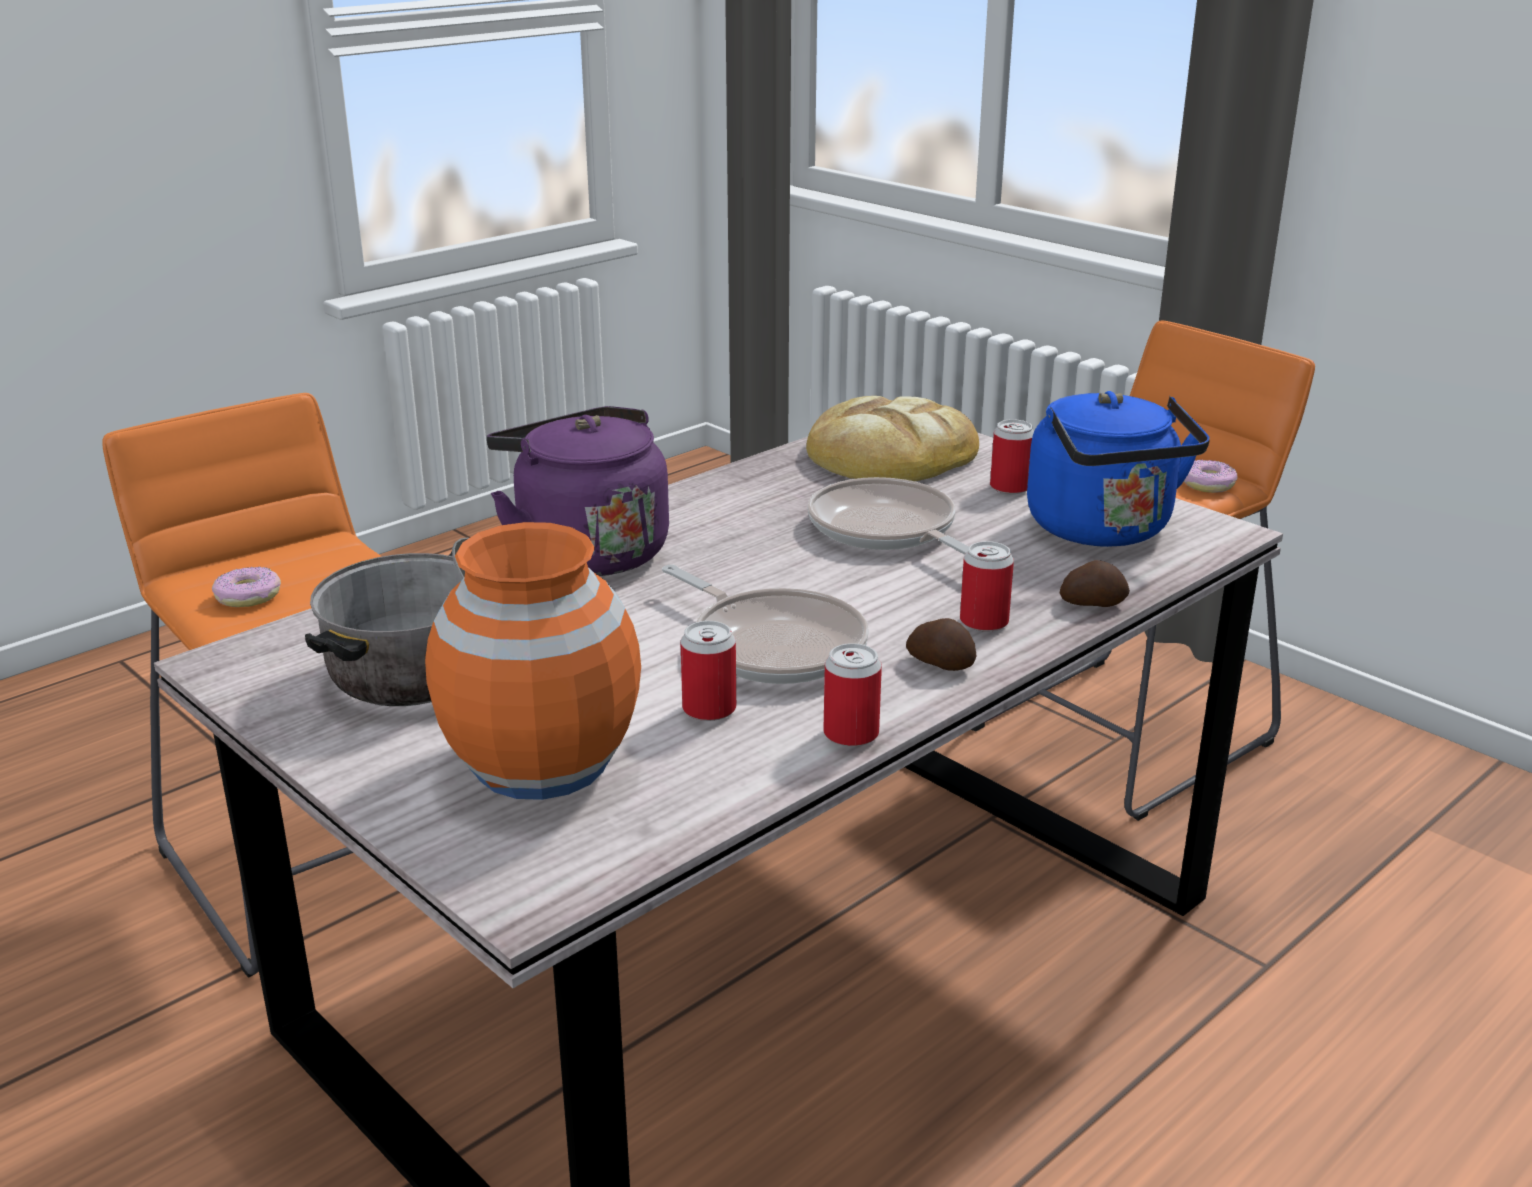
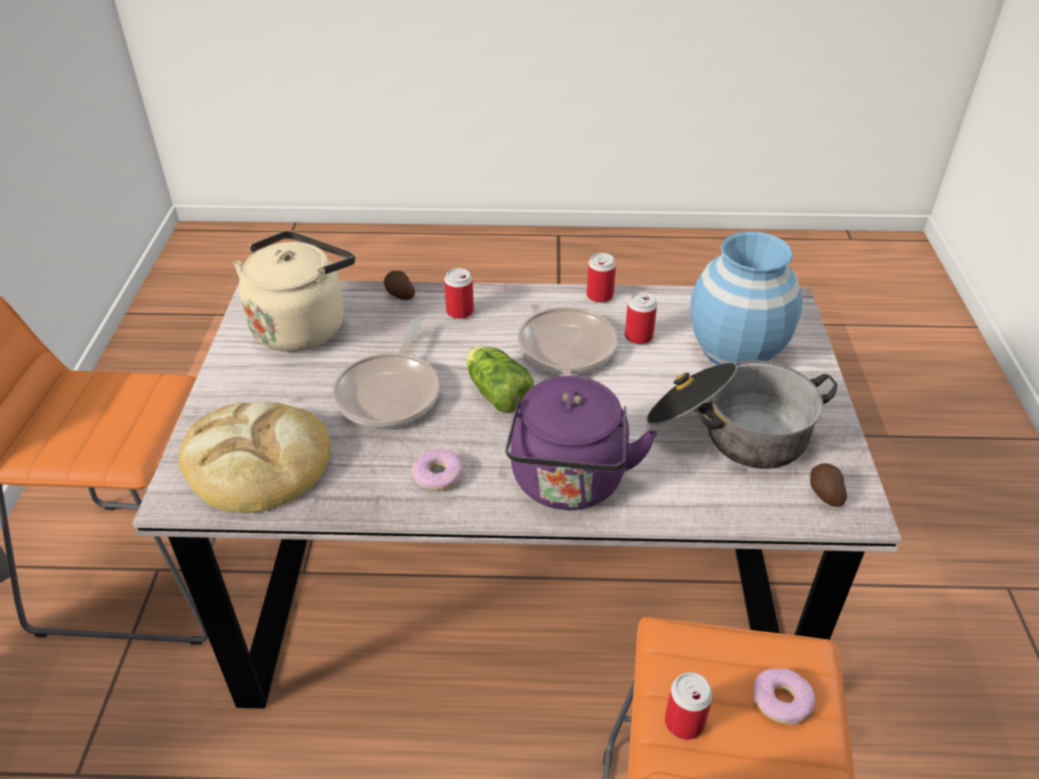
camera: 135 degrees left, 15 degrees up
orange vase [425,522,641,800] -> blue vase [690,231,802,365]
potato [906,618,977,671] -> potato moved to [810,463,847,507]
can [990,419,1034,494] -> can moved to [665,672,713,740]
blue kettle [1027,391,1210,547] -> beige kettle [233,231,355,352]
donut [1184,460,1237,493] -> donut moved to [412,449,463,491]
none -> lettuce [466,346,534,413]

